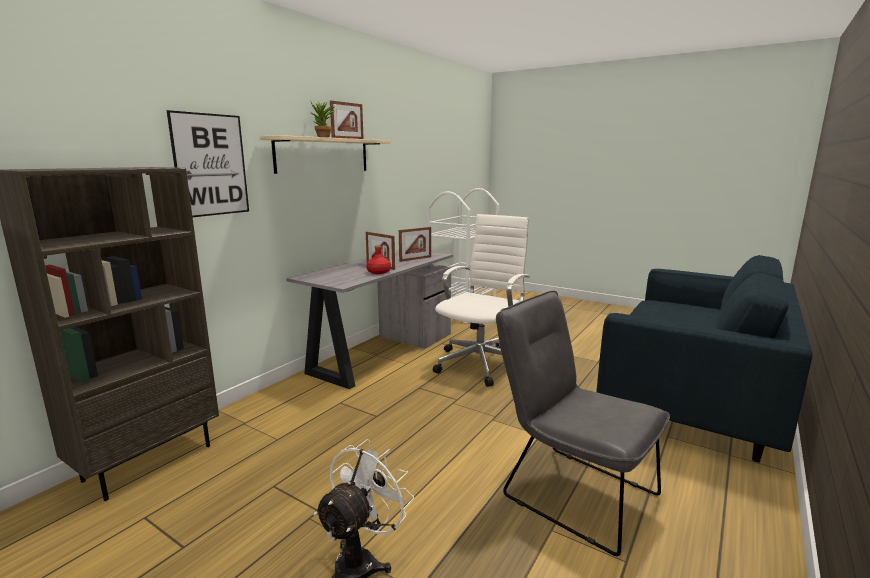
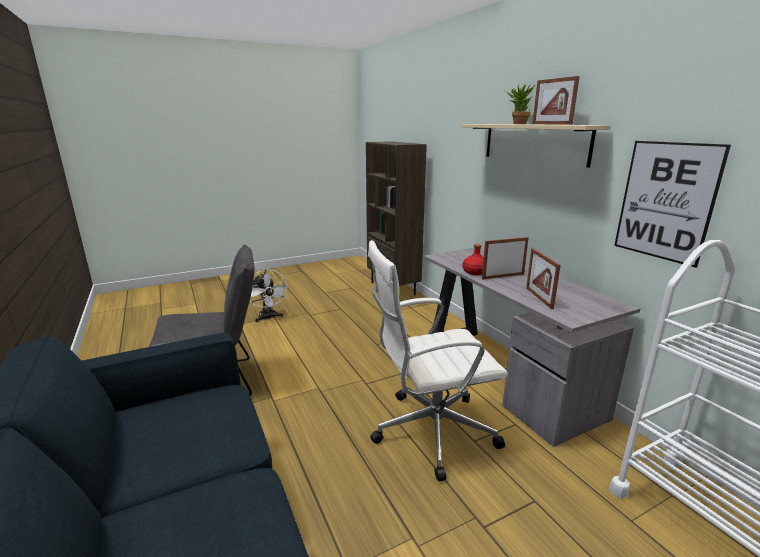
camera: 120 degrees right, 5 degrees up
picture [167,110,249,217] -> picture moved to [614,141,731,268]
white office chair [433,214,530,387] -> white office chair turned 105 degrees clockwise [368,240,508,482]

